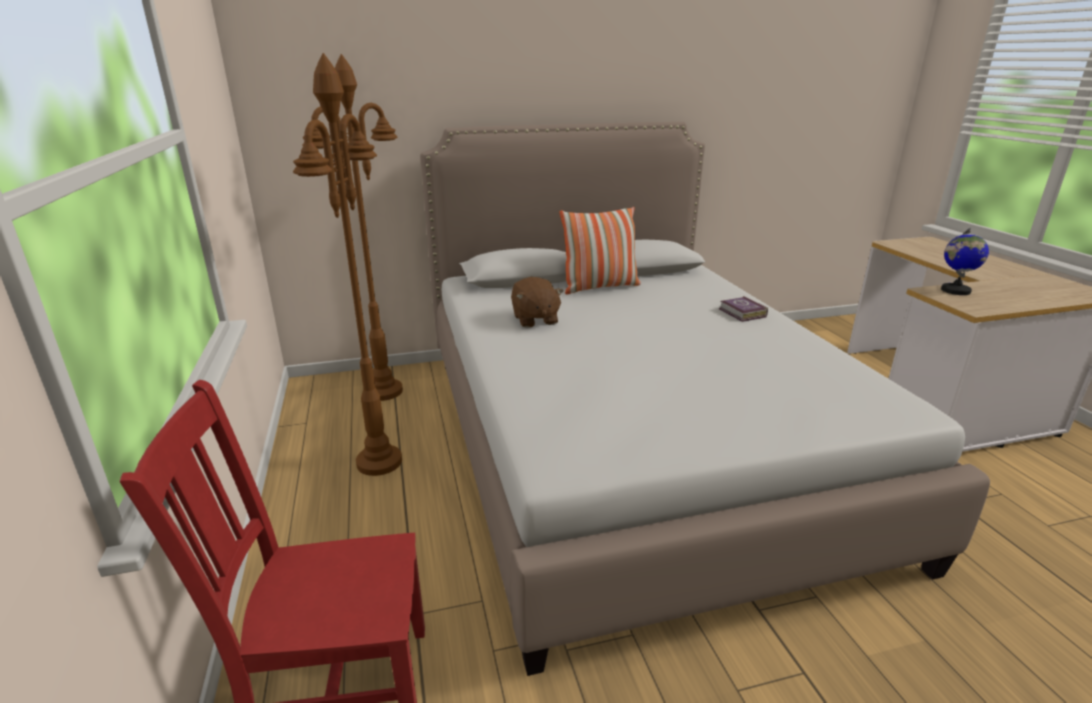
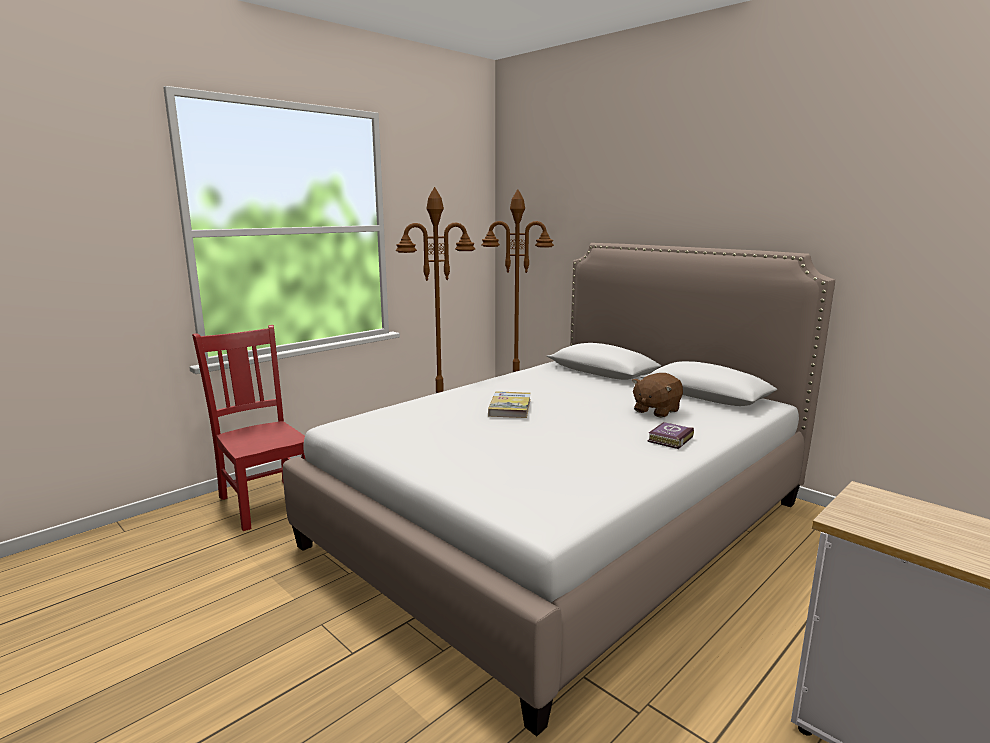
camera: 60 degrees right, 10 degrees down
brown plush toy [511,277,563,328] -> brown plush toy moved to [632,373,683,418]
pillow [559,207,641,294] -> none
globe [941,228,989,295] -> none
none -> book [488,391,531,418]

